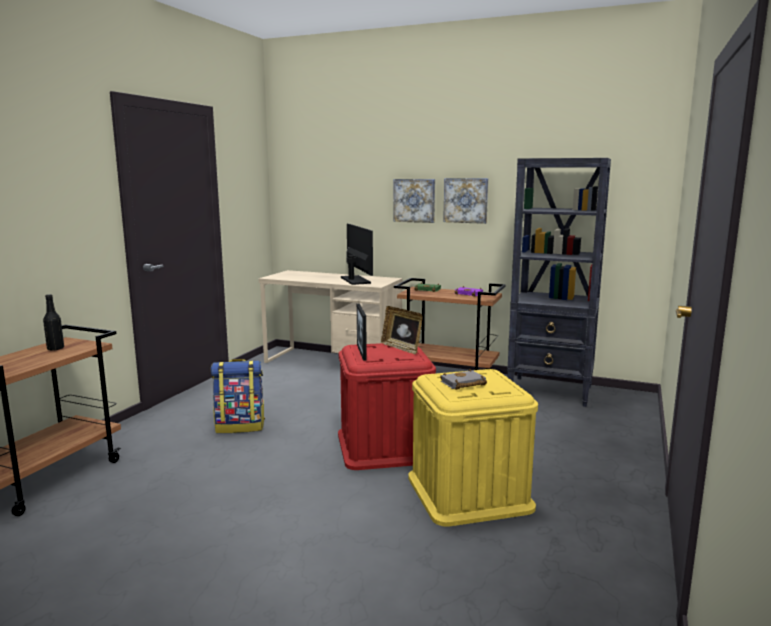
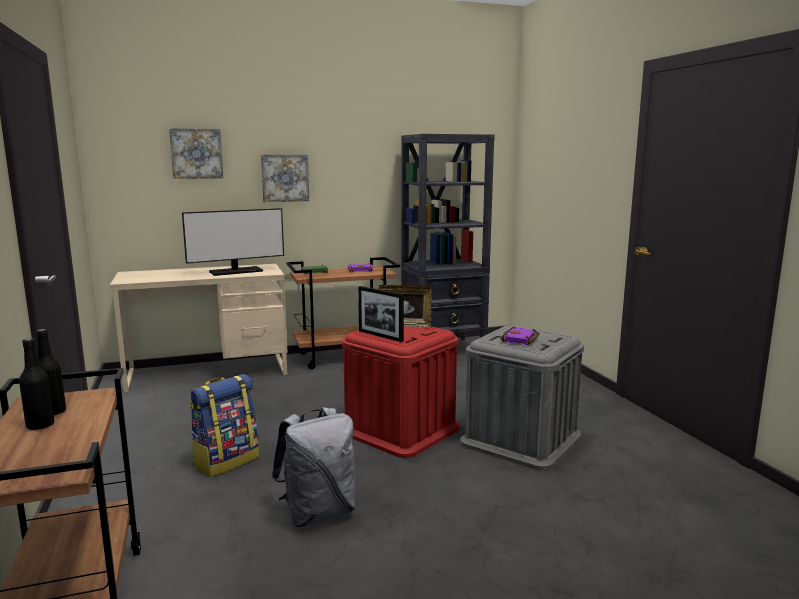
camera: 40 degrees left, 0 degrees up
monitor [341,223,373,285] -> monitor turned 120 degrees clockwise [182,208,284,276]
yellow storage box [408,369,538,527] -> grey storage box [460,325,584,470]
grey book [440,369,487,390] -> purple book [500,326,539,345]
picture [443,178,488,224] -> picture moved to [169,128,223,179]
none -> black bottle [19,338,55,431]
none -> grey backpack [272,407,355,527]

